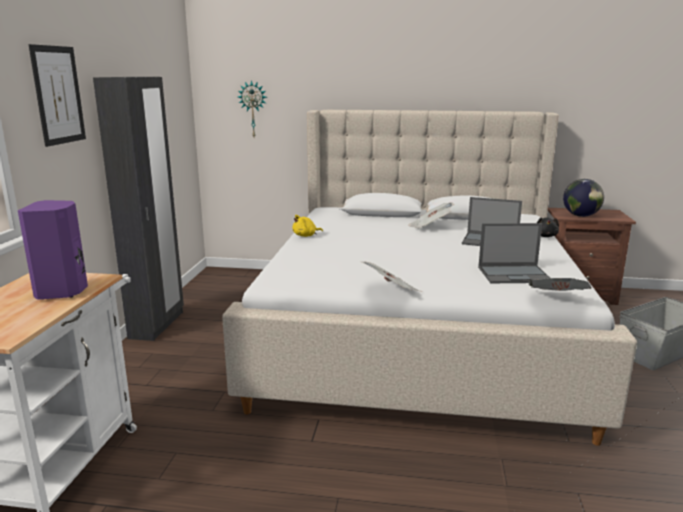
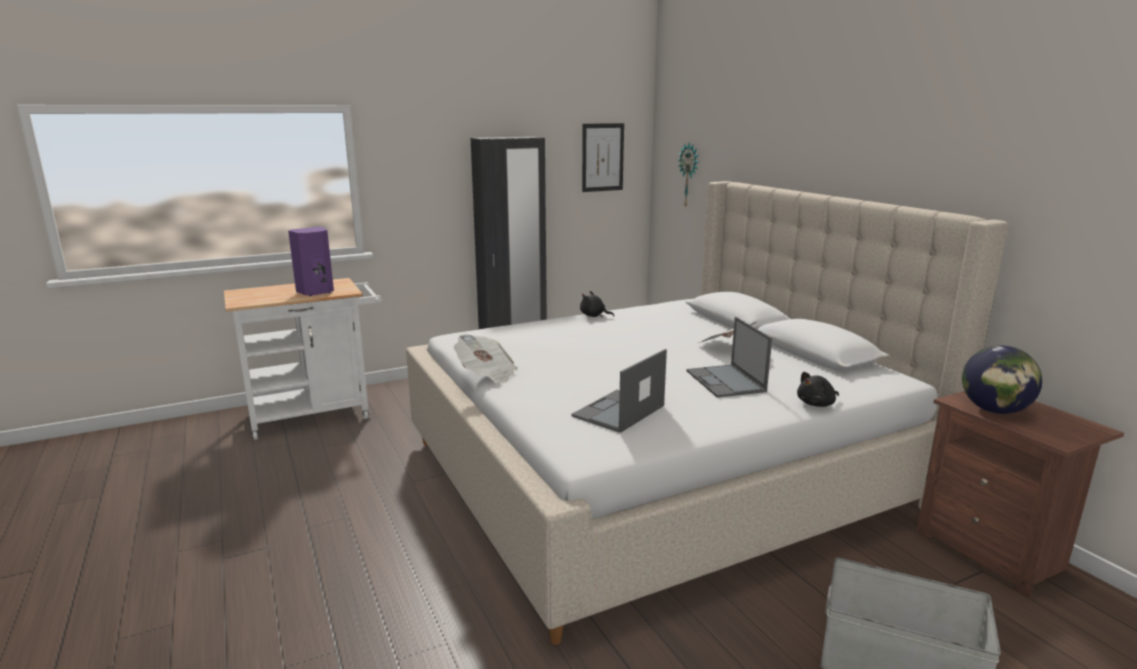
camera: 55 degrees right, 0 degrees up
picture [28,44,86,147] -> picture moved to [582,123,624,192]
yellow plush toy [292,215,323,237] -> black plush toy [580,291,614,317]
laptop [478,223,550,283] -> laptop turned 75 degrees clockwise [571,349,667,433]
newspaper [528,278,591,291] -> none

